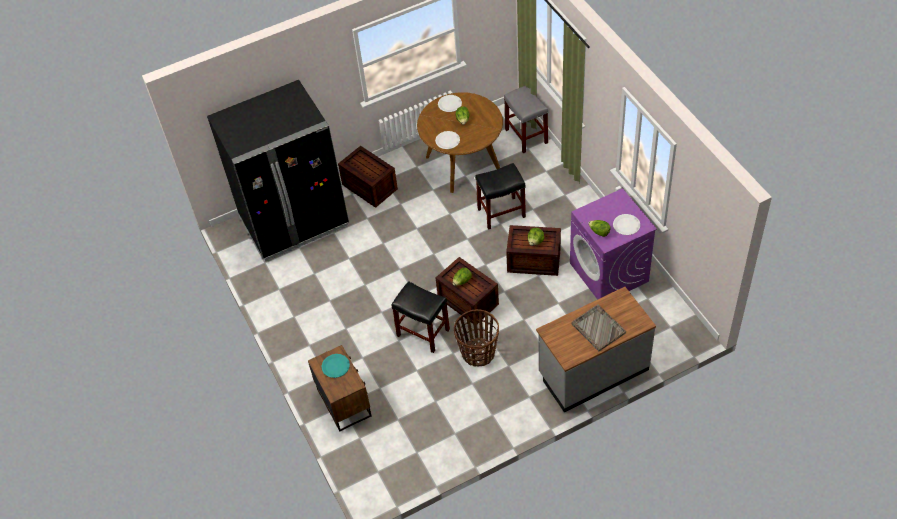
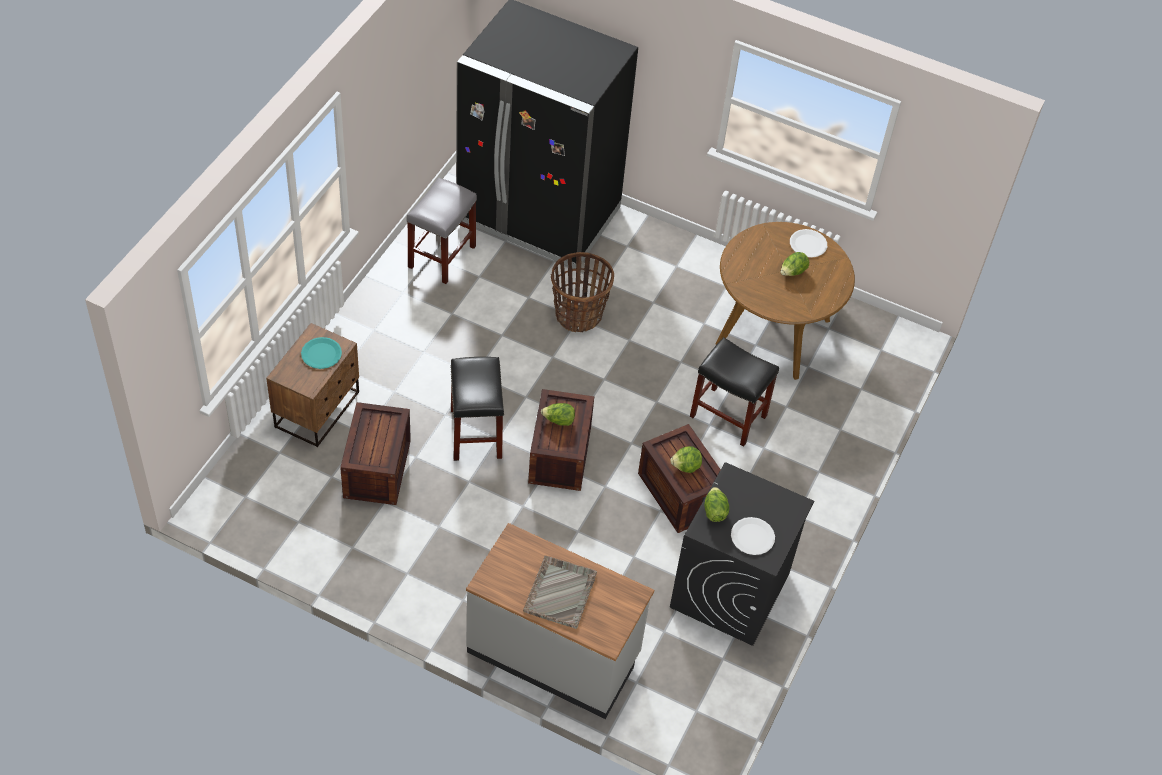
camera: 45 degrees right, 0 degrees up
crate [338,146,398,208] -> crate moved to [340,402,411,505]
white plate [435,131,460,149] -> none
basket [454,309,499,367] -> basket moved to [551,252,614,332]
grey stool [504,86,548,154] -> grey stool moved to [407,178,477,284]
purple washing machine [570,188,657,300] -> black washing machine [670,462,814,646]

